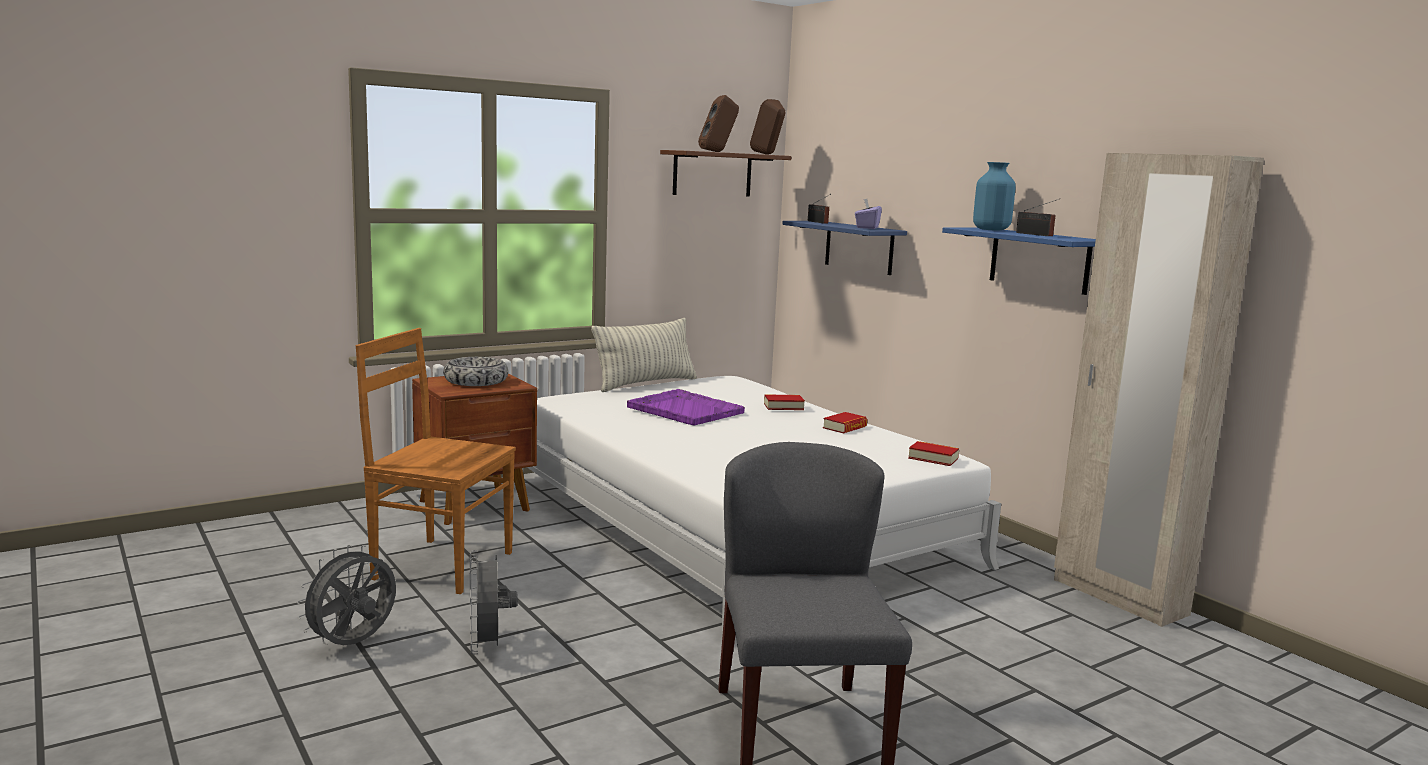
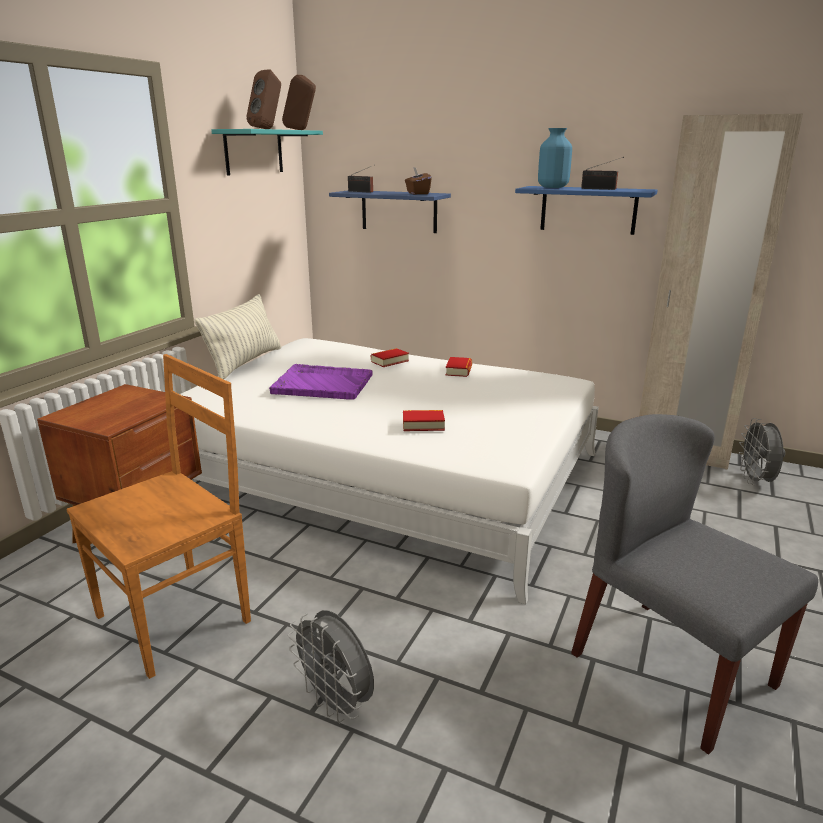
camera: 30 degrees left, 10 degrees up
grey fan [297,545,396,645] -> grey fan moved to [739,418,785,486]
brown chair [356,328,516,594] -> brown chair turned 150 degrees clockwise [66,354,251,679]
bowl [443,357,508,386] -> none
brown shelf [660,150,791,196] -> turquoise shelf [211,129,323,176]
purple tissue box [855,199,882,229] -> brown tissue box [405,167,432,194]
book [908,441,959,466] -> book moved to [403,410,445,431]

